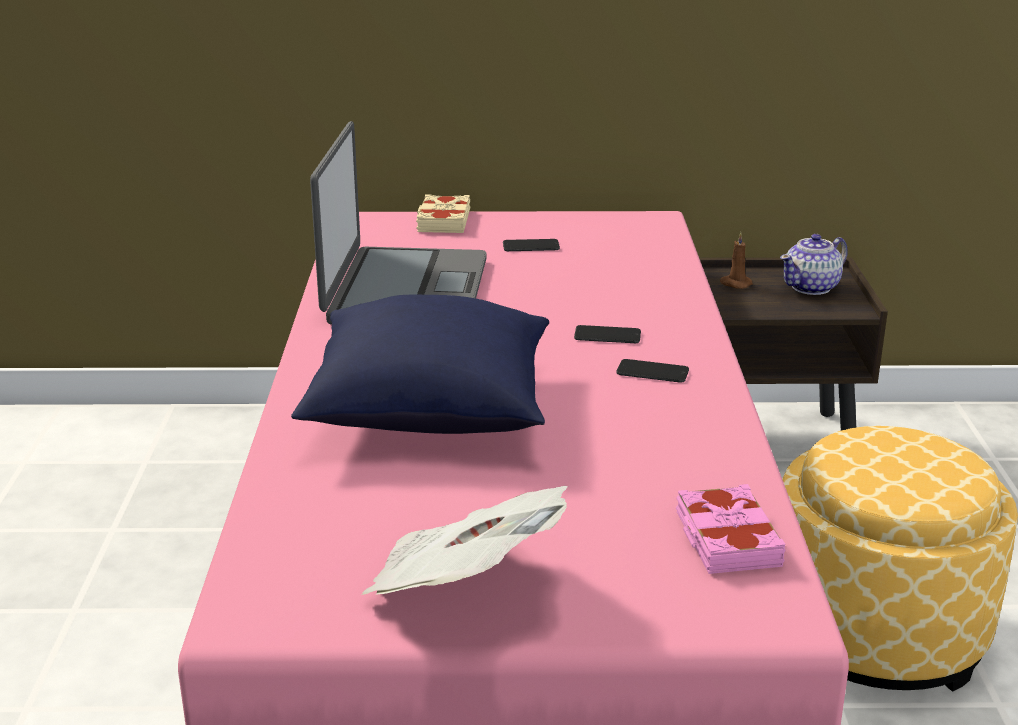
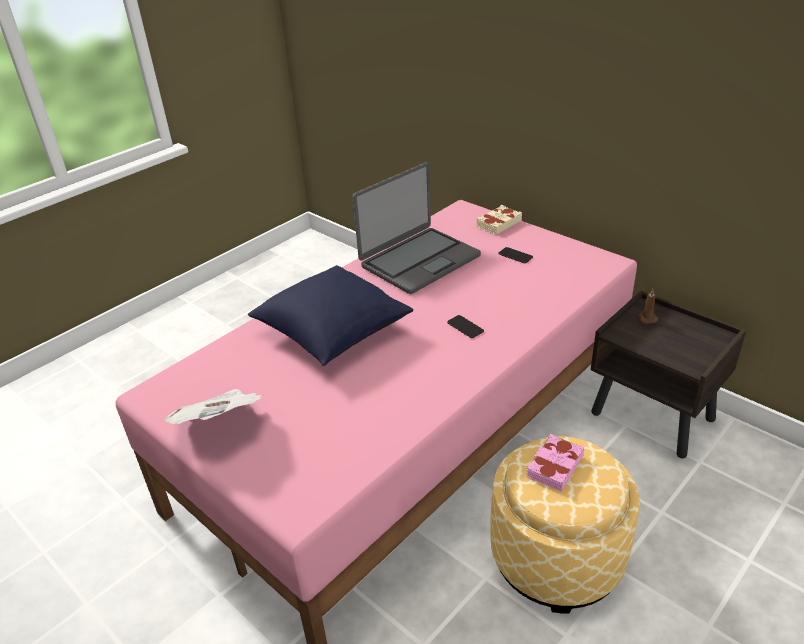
camera: 45 degrees right, 10 degrees up
phone [616,359,689,383] -> none
pink book [676,484,786,574] -> pink book moved to [527,434,584,491]
teapot [780,234,848,295] -> none

